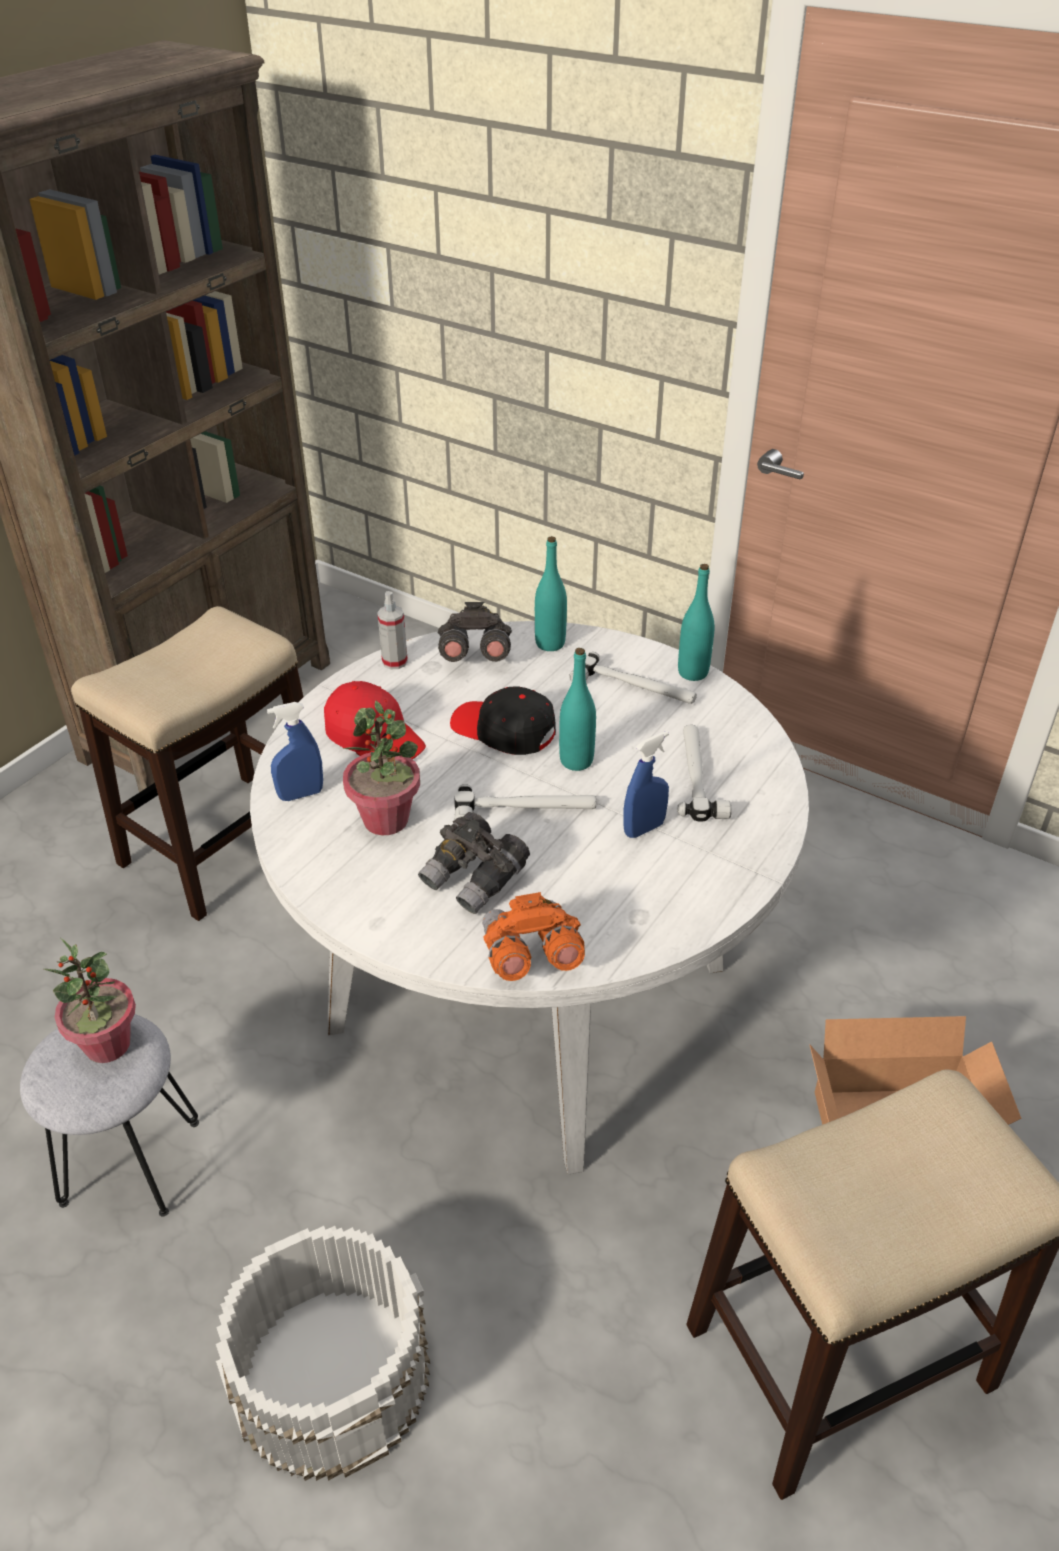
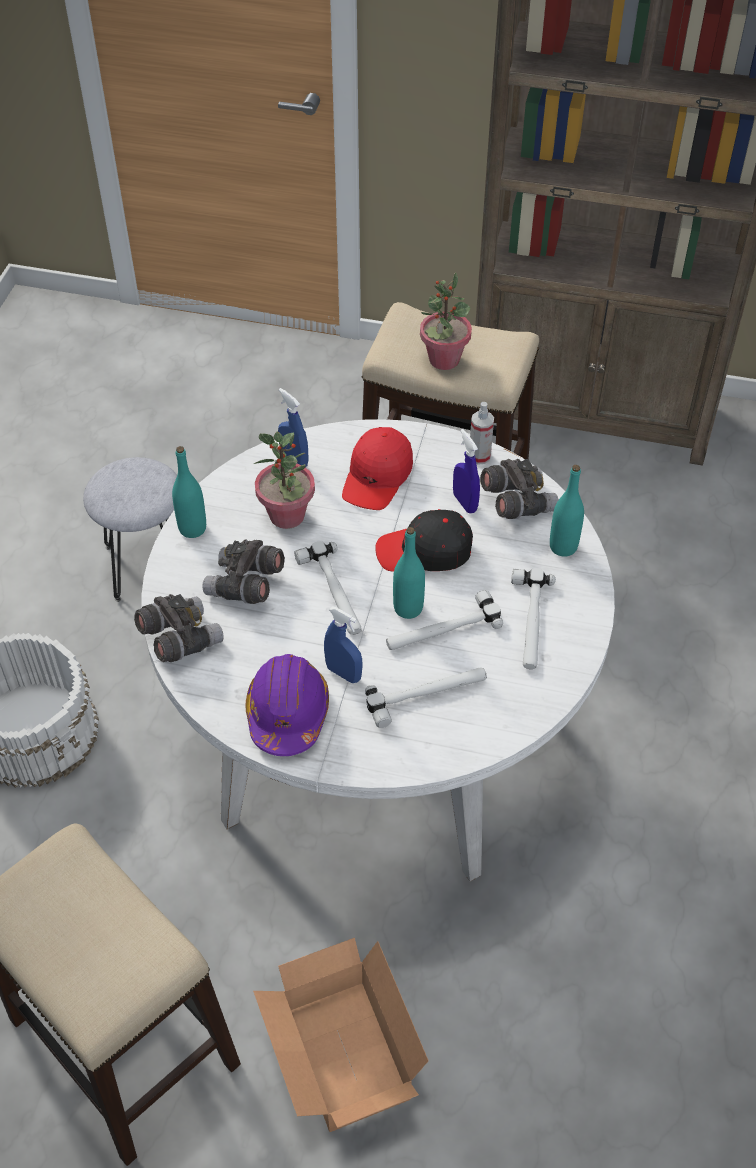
camera: 70 degrees right, 10 degrees up
potted plant [44,938,136,1063] -> potted plant moved to [420,273,472,370]
black cap [450,686,556,755] -> black cap turned 105 degrees counterclockwise [375,509,473,572]
orange binoculars [482,892,585,981] -> grey binoculars [134,594,224,662]
turquoise bottle [678,564,715,681] -> turquoise bottle moved to [172,446,206,538]
none -> purple hard hat [245,654,329,756]
none -> hammer [386,590,503,650]
none -> blue spray bottle [453,429,480,514]

